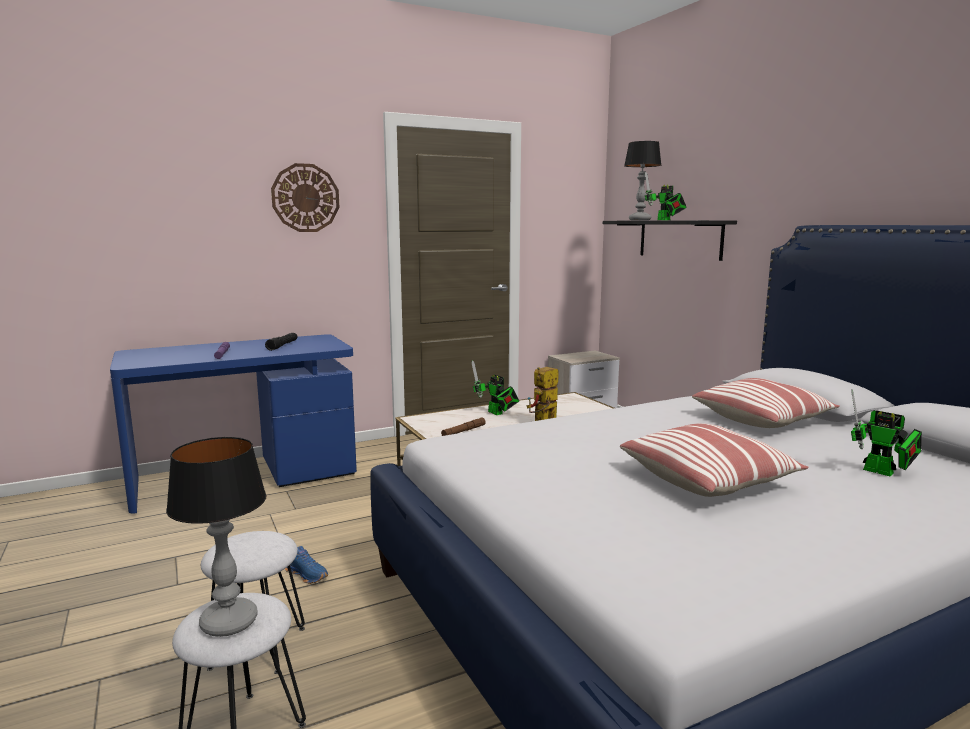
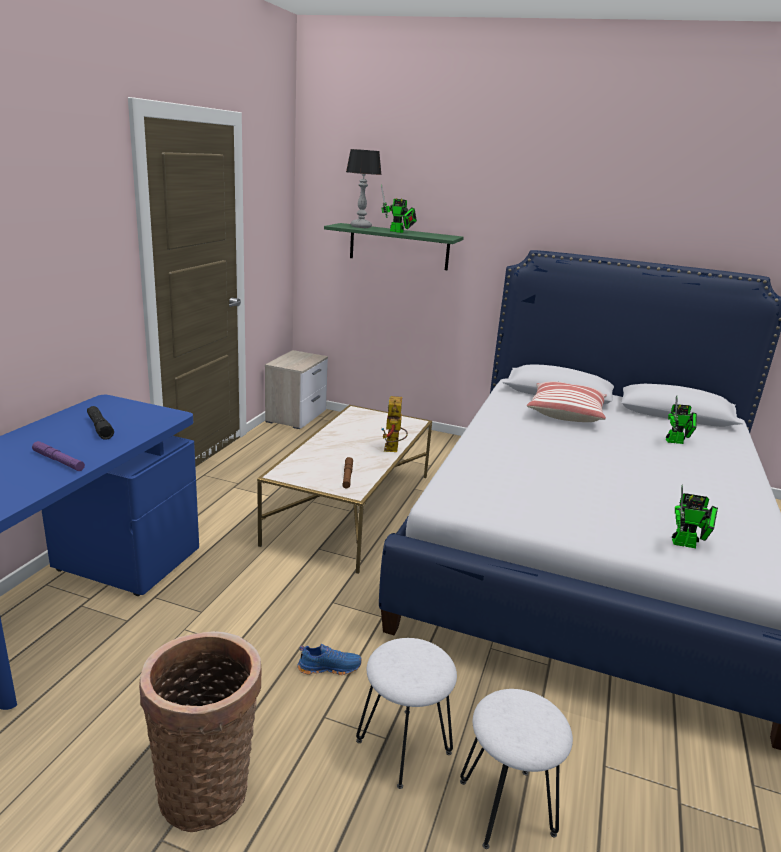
camera: 45 degrees left, 10 degrees up
table lamp [166,437,266,637] -> none
wall clock [271,163,340,232] -> none
toy robot [471,360,519,415] -> toy robot moved to [672,485,718,548]
black shelf [603,220,737,261] -> green shelf [324,223,464,270]
pillow [620,423,809,497] -> none
none -> basket [139,631,261,832]

